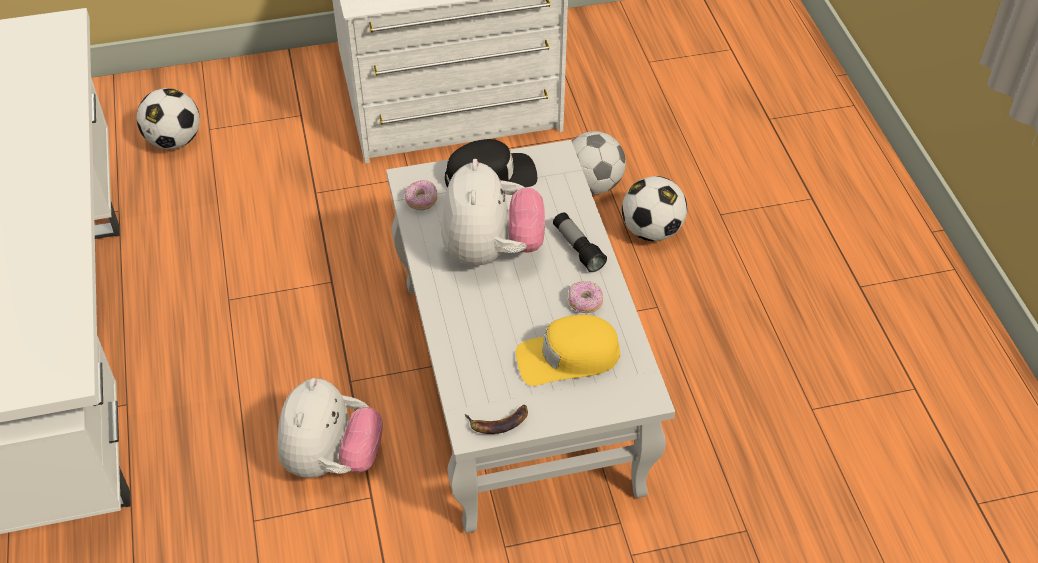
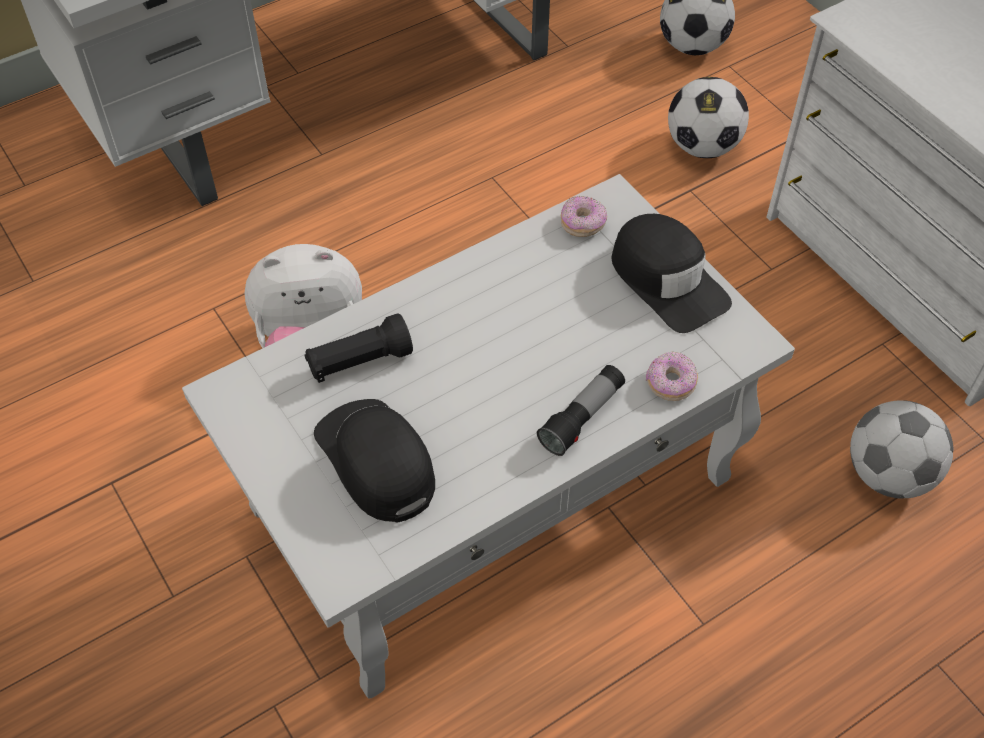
camera: 70 degrees right, 5 degrees up
plush toy [441,159,545,266] -> none
banana [465,405,528,434] -> none
yellow cap [516,315,620,386] -> black cap [314,399,435,523]
donut [568,281,603,313] -> donut moved to [646,352,698,401]
football [622,176,687,241] -> football moved to [668,77,749,158]
none -> black flashlight [304,313,413,383]

